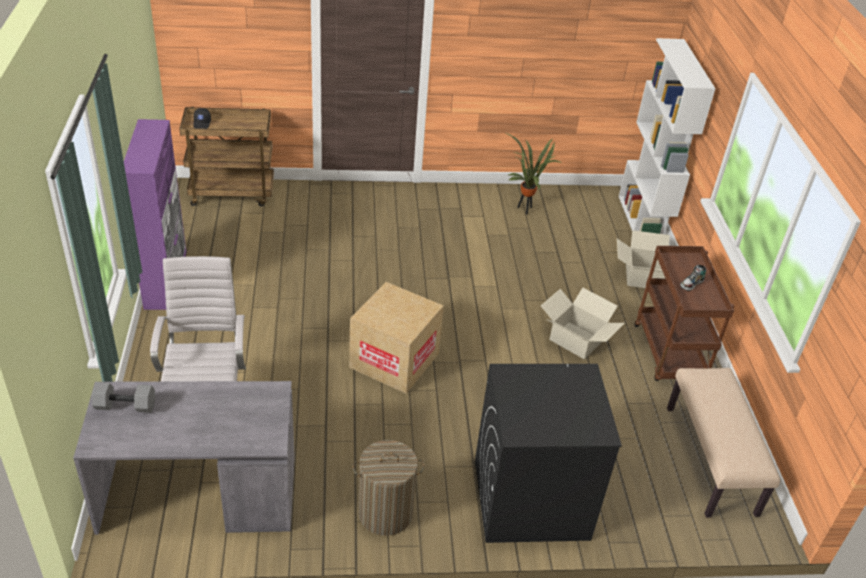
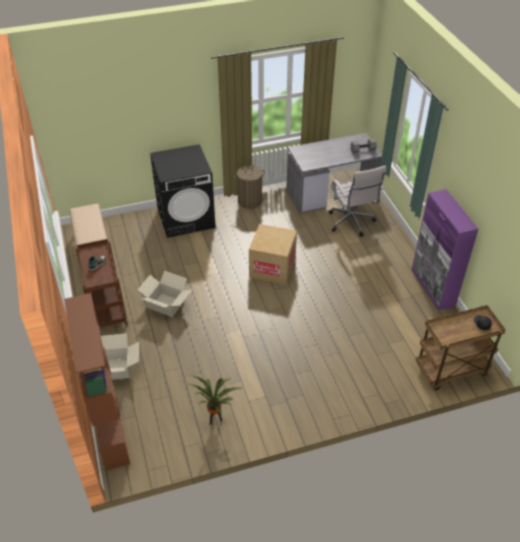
camera: 170 degrees right, 5 degrees up
white bookcase [619,38,716,234] -> brown bookcase [64,293,130,471]

